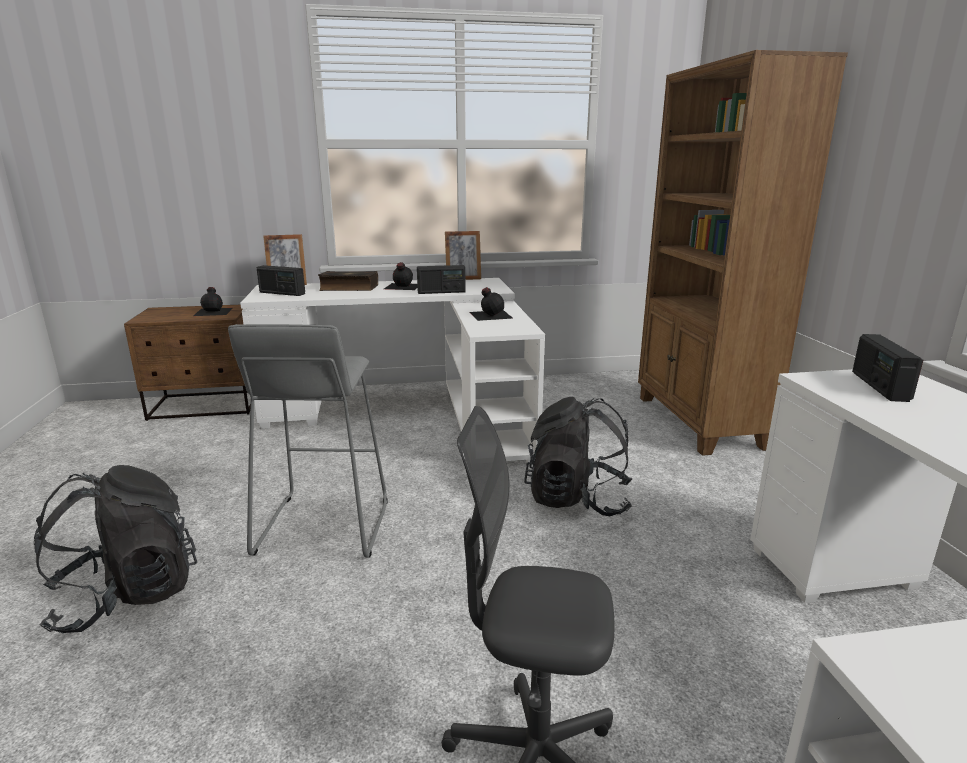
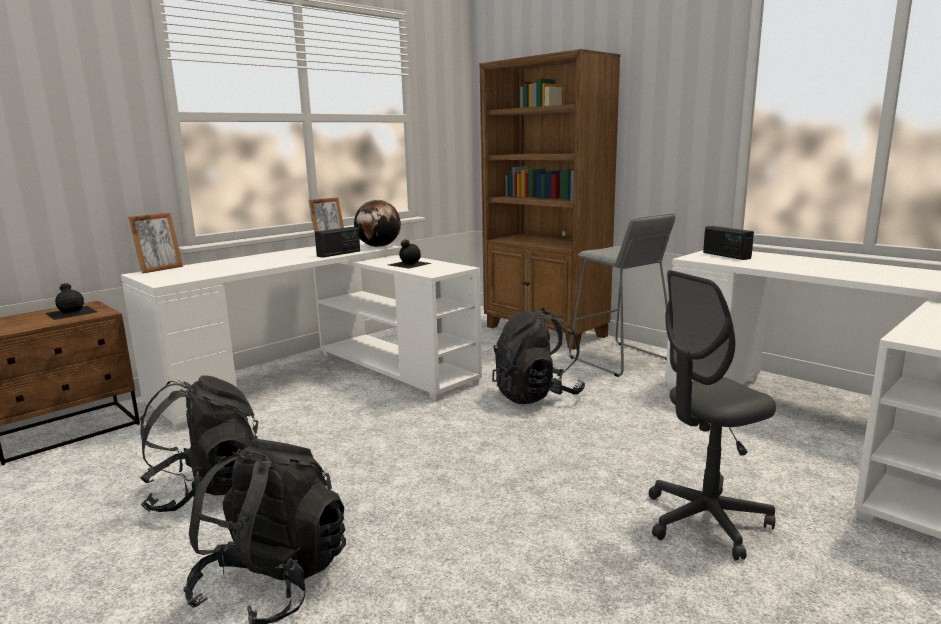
camera: 35 degrees left, 5 degrees down
grey stool [228,324,388,558] -> grey stool moved to [569,214,675,377]
radio [257,265,305,296] -> none
book [318,271,378,291] -> none
black bottle [384,262,417,290] -> none
none -> black backpack [140,375,258,512]
none -> globe [354,200,401,247]

